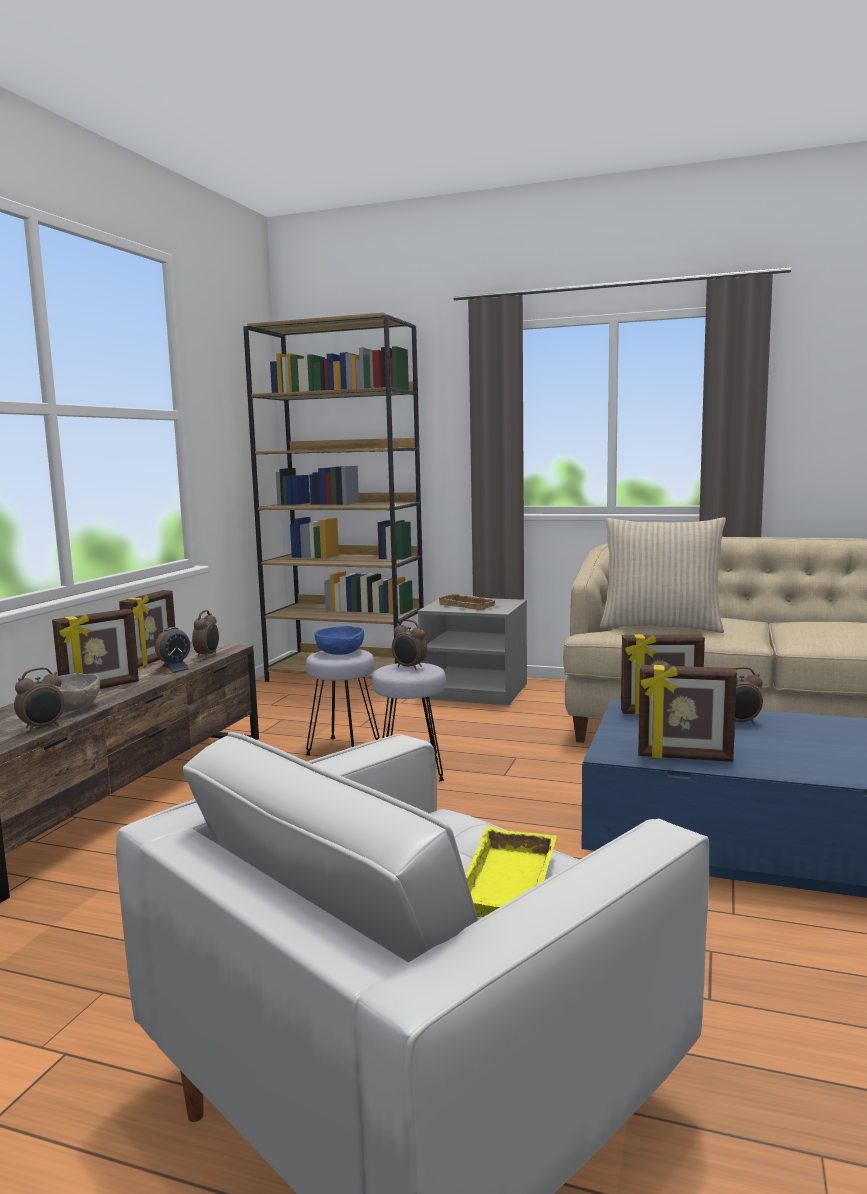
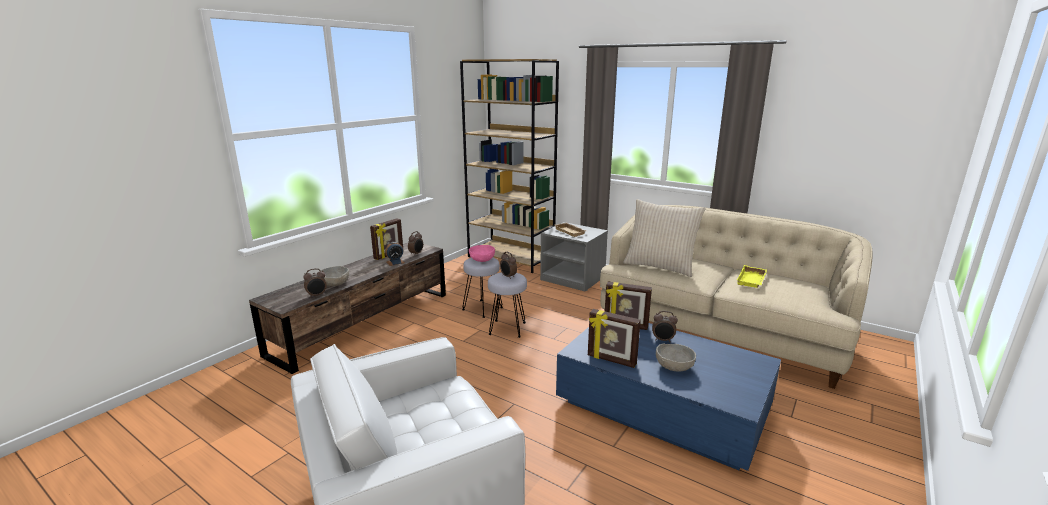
camera: 15 degrees right, 10 degrees up
picture frame [52,609,139,689] -> none
blue bowl [315,626,364,655] -> pink bowl [469,245,495,262]
yellow tray [466,826,557,917] -> yellow tray moved to [737,265,767,288]
none -> grey bowl [656,344,696,372]

